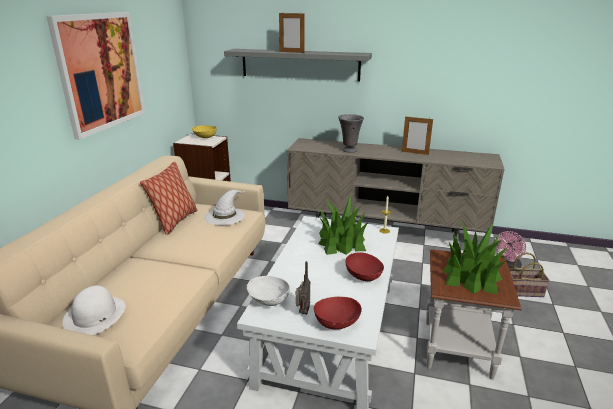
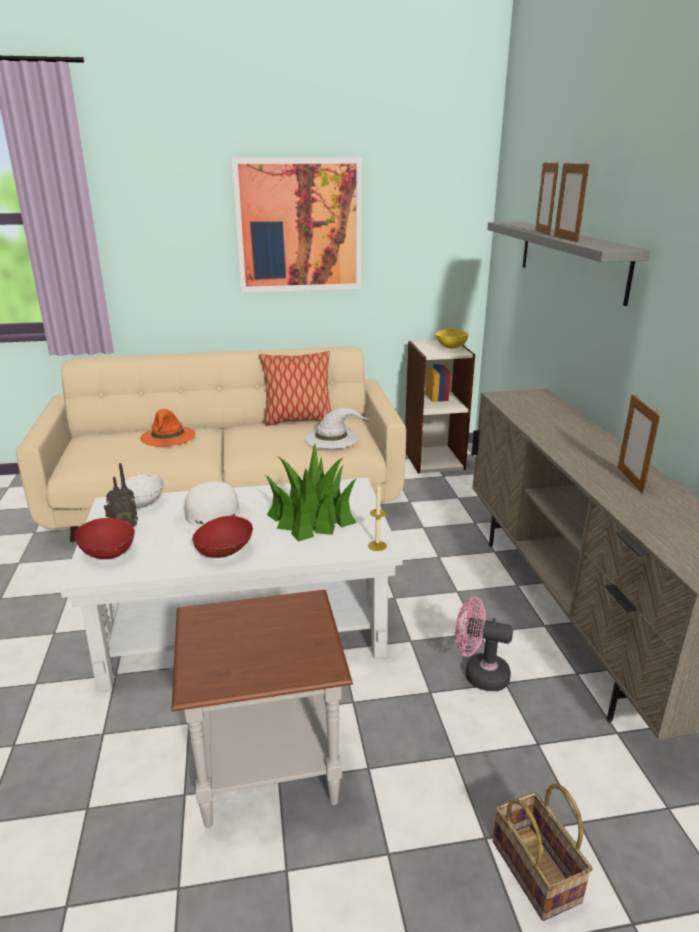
camera: 65 degrees right, 0 degrees up
white hat [63,285,125,335] -> white hat moved to [174,481,251,533]
grey vase [338,114,364,153] -> none
potted plant [442,223,508,294] -> none
pink fan [496,231,526,269] -> pink fan moved to [455,597,513,691]
none -> orange hat [140,409,196,447]
none -> picture frame [554,161,590,242]

